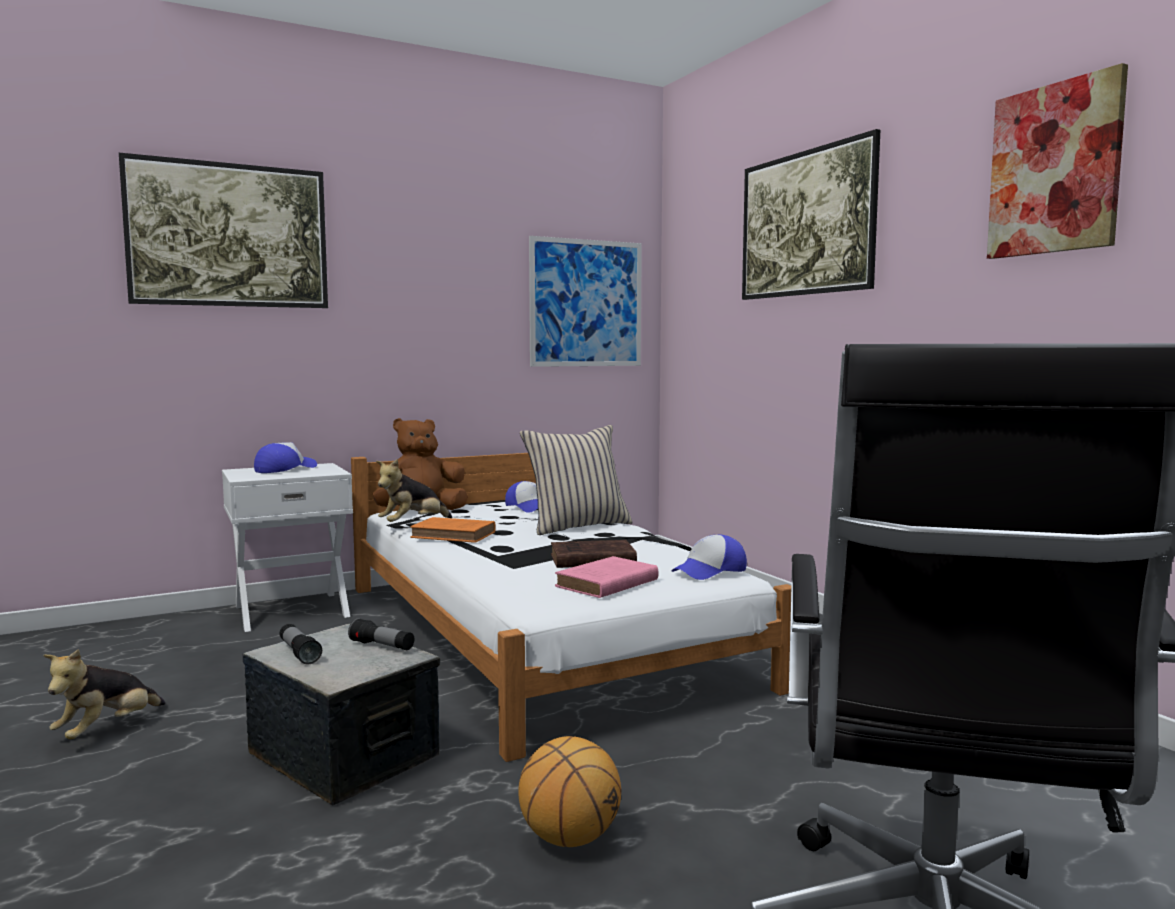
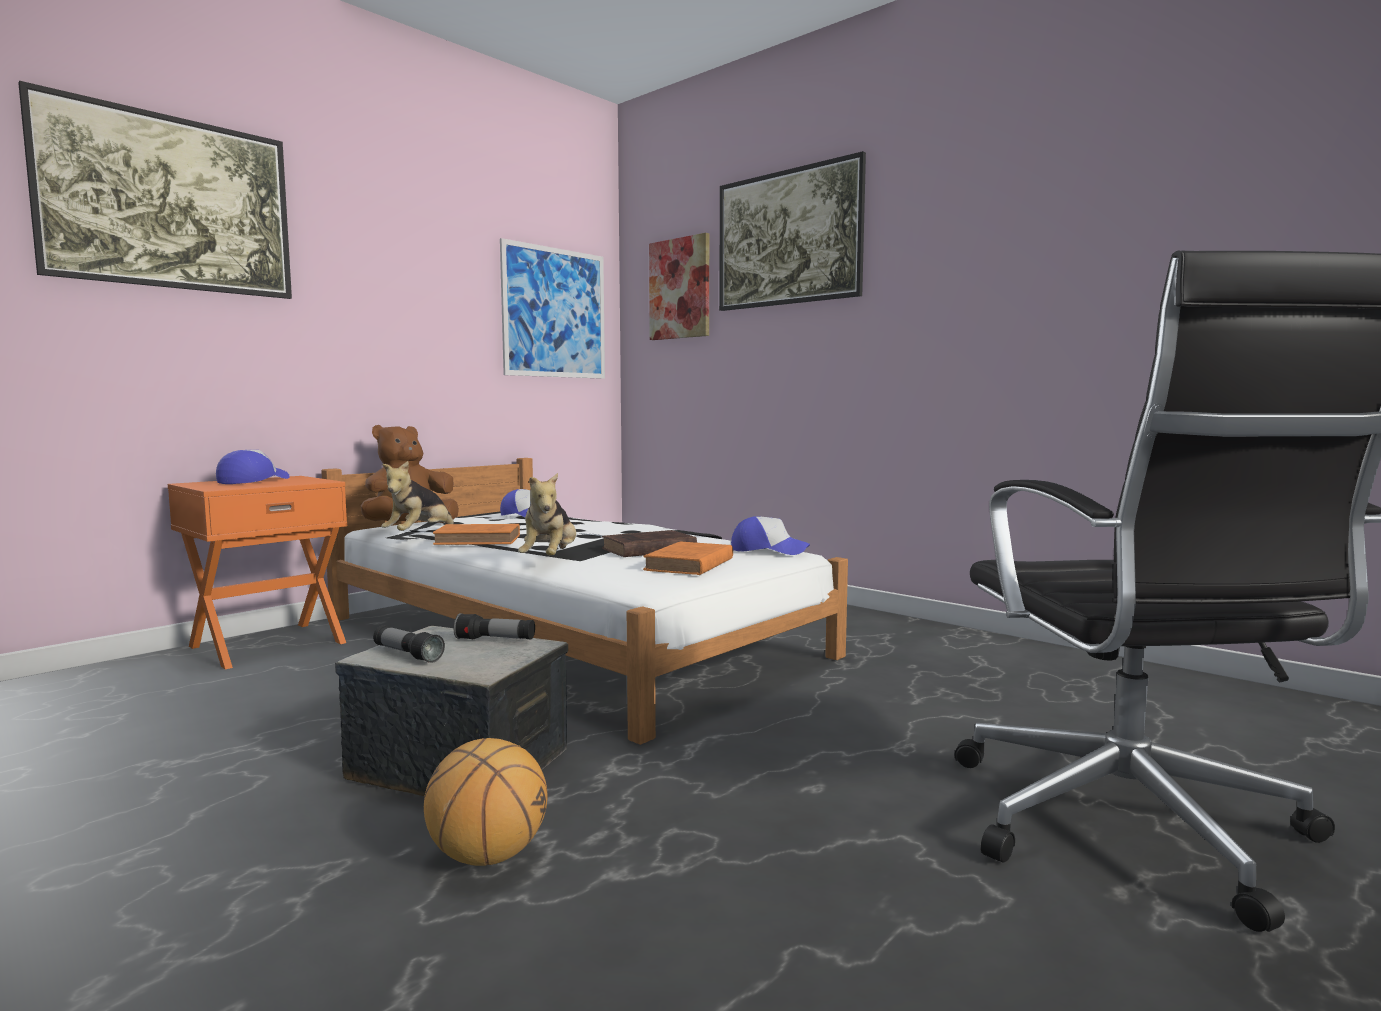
camera: 20 degrees left, 0 degrees up
plush toy [43,649,165,739] -> plush toy moved to [518,473,576,555]
white nightstand [222,463,353,632] -> orange nightstand [168,476,347,669]
basketball [518,736,621,847] -> basketball moved to [424,738,548,866]
beige pillow [520,425,633,535] -> none
pink book [555,556,659,598] -> orange book [643,542,733,575]
cap [672,534,747,580] -> cap turned 105 degrees counterclockwise [731,516,810,555]
picture [987,63,1128,259] -> picture moved to [649,233,709,340]

